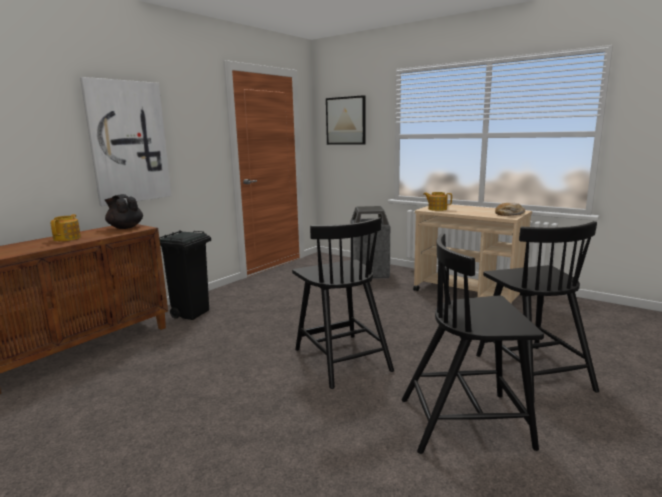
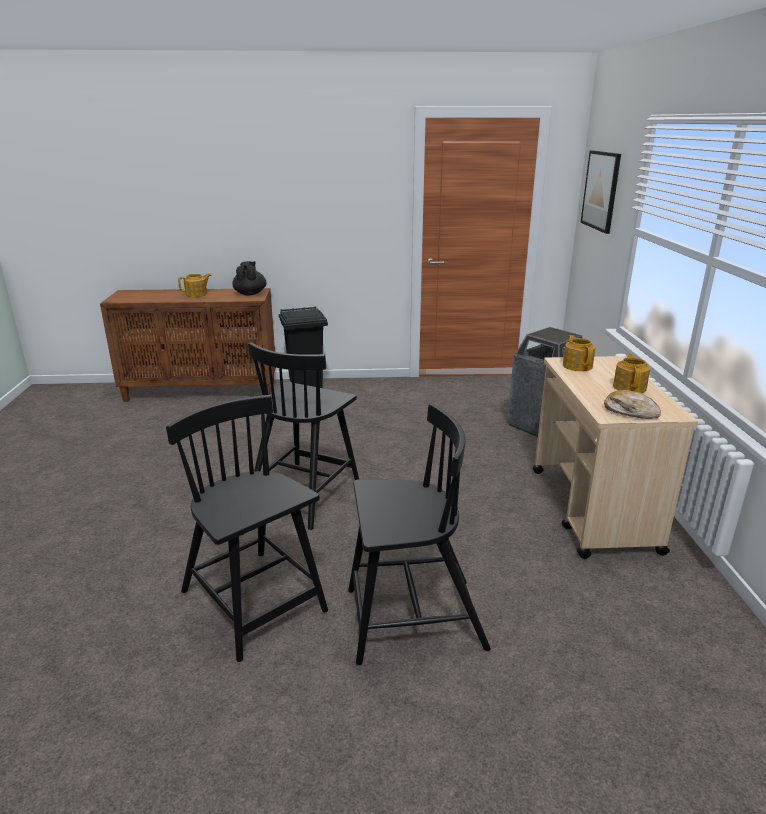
camera: 50 degrees right, 10 degrees up
picture [80,77,172,206] -> none
black chair [476,221,599,402] -> black chair turned 135 degrees counterclockwise [348,404,491,665]
none -> teapot [613,353,650,393]

